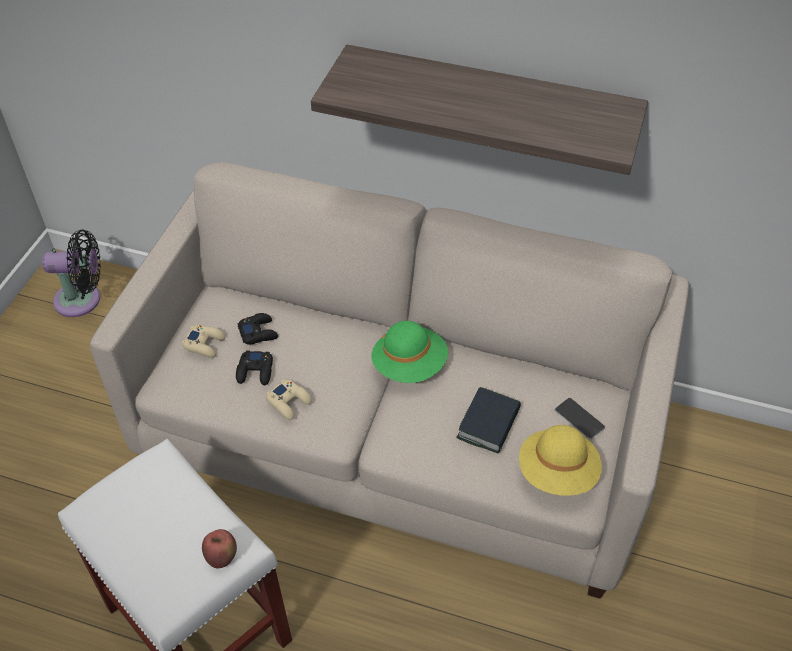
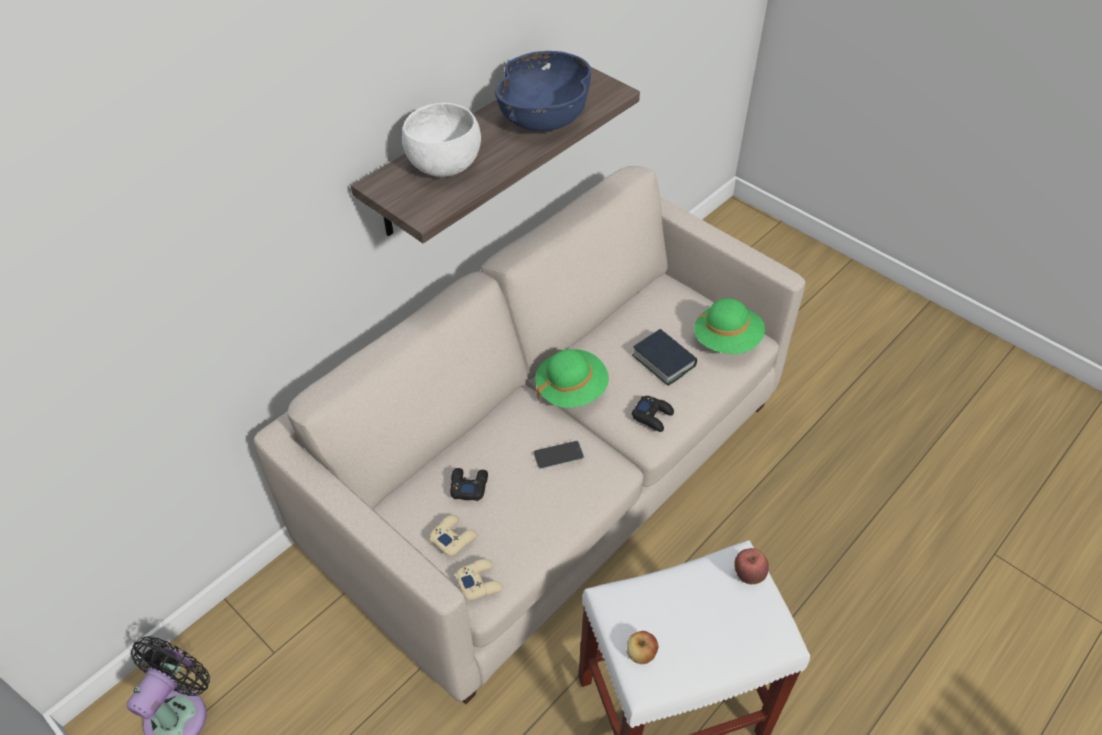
camera: 65 degrees left, 0 degrees up
black game controller [236,350,273,385] -> black game controller moved to [632,396,674,432]
beige game controller [266,379,312,420] -> beige game controller moved to [455,559,503,600]
yellow hat [519,425,602,496] -> green hat [694,298,765,354]
phone [555,398,605,439] -> phone moved to [533,441,584,469]
none -> white bowl [402,103,481,177]
none -> blue bowl [495,51,591,131]
none -> apple [627,631,658,664]

